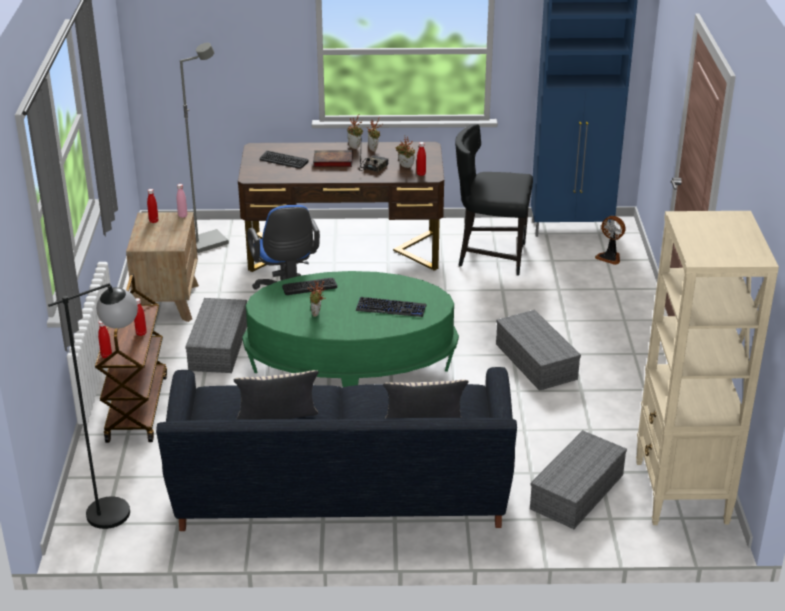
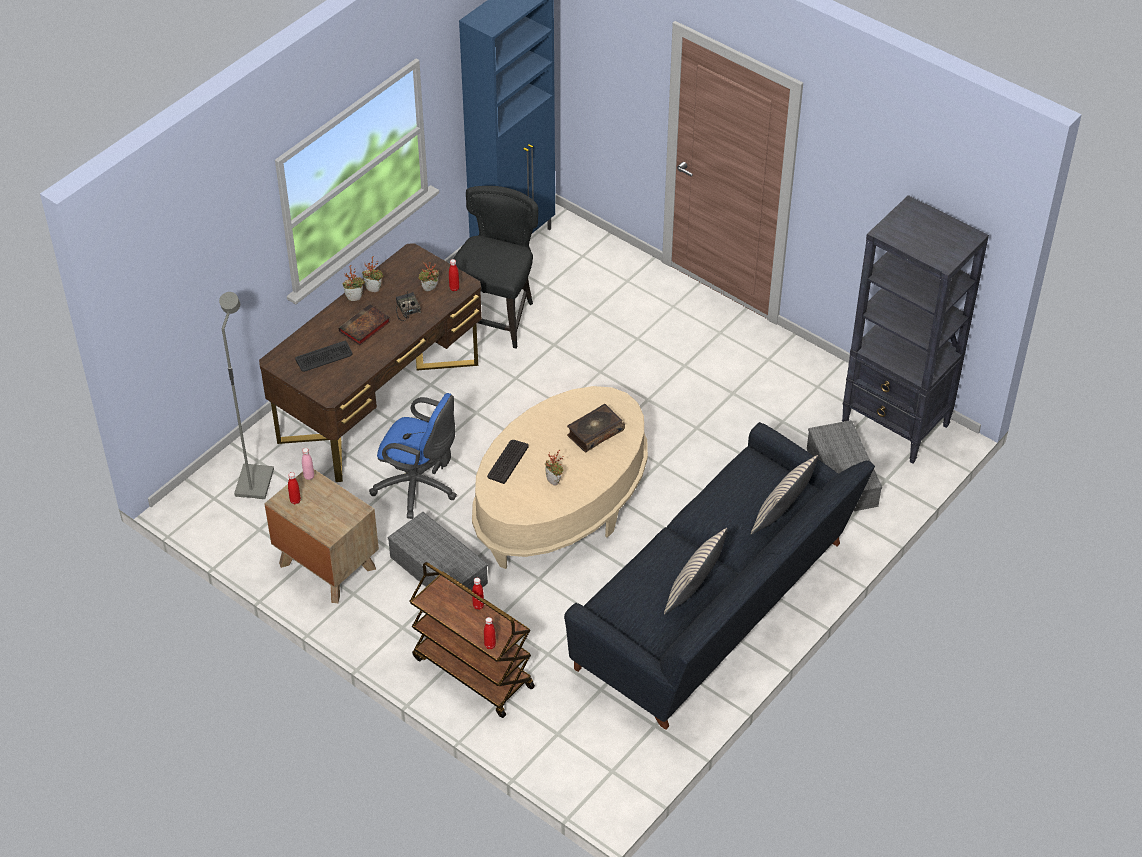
camera: 50 degrees left, 15 degrees up
black floor lamp [48,283,138,529] -> none
green coffee table [242,271,459,387] -> beige coffee table [472,386,648,569]
keyboard [356,297,427,317] -> book [567,404,625,452]
black chair [455,124,533,275] -> black chair turned 150 degrees clockwise [453,186,538,349]
grey storage box [496,310,581,391] -> none
fan [595,216,626,265] -> none
beige bookcase [636,211,779,525] -> black bookcase [842,195,989,463]

